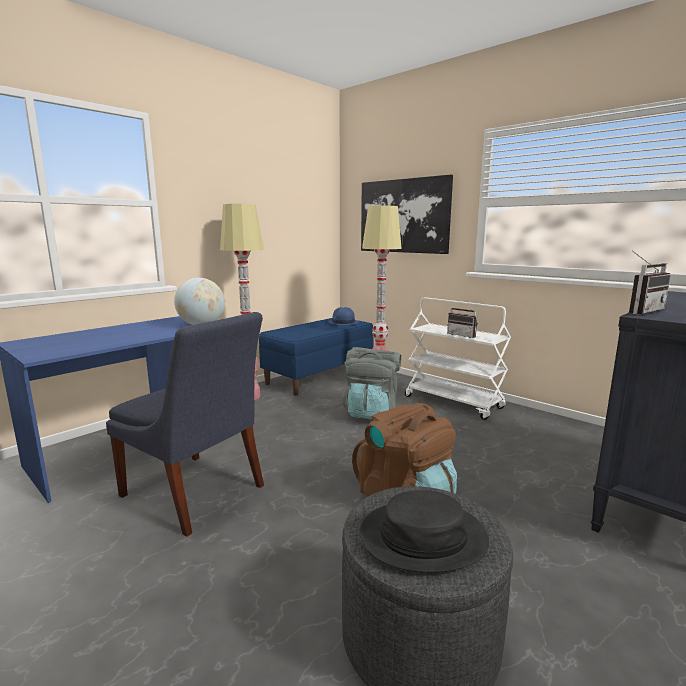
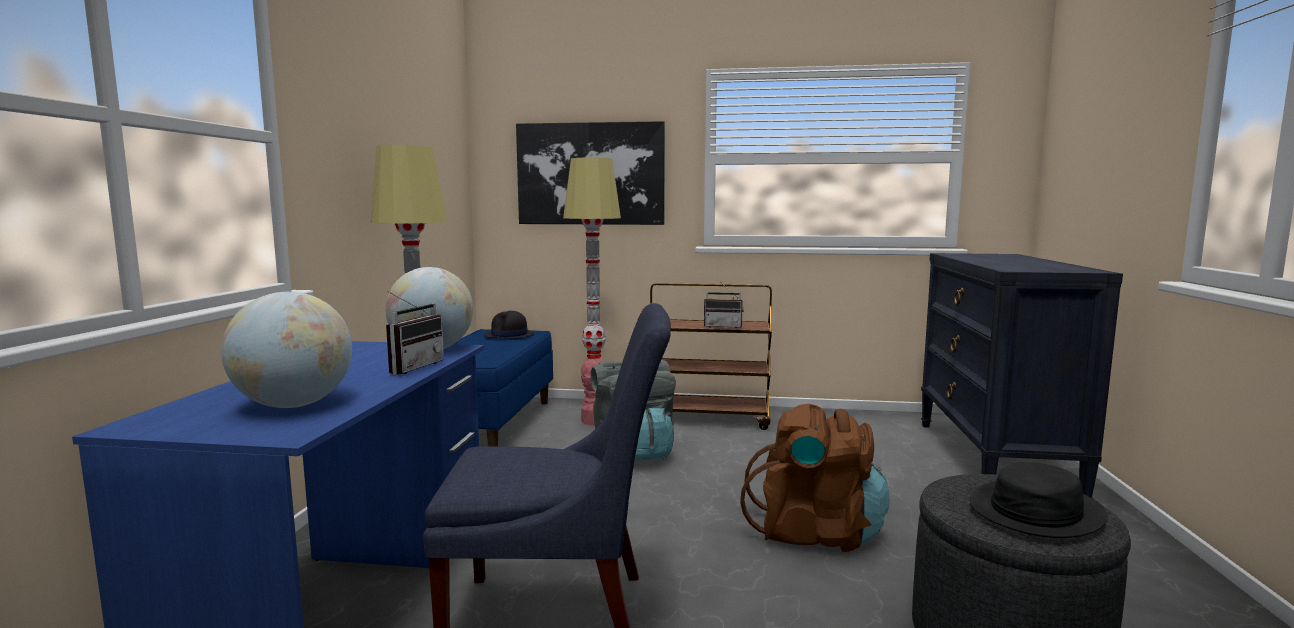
camera: 35 degrees left, 5 degrees down
blue hat [328,307,359,325] -> black hat [484,311,535,339]
white cart [405,297,511,420] -> brown cart [650,283,772,430]
radio [629,251,671,315] -> radio moved to [386,291,444,375]
none -> globe [221,292,352,408]

